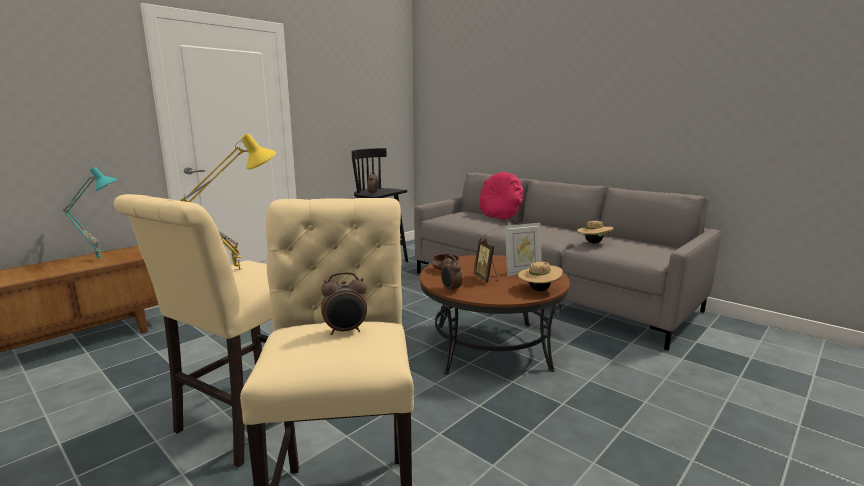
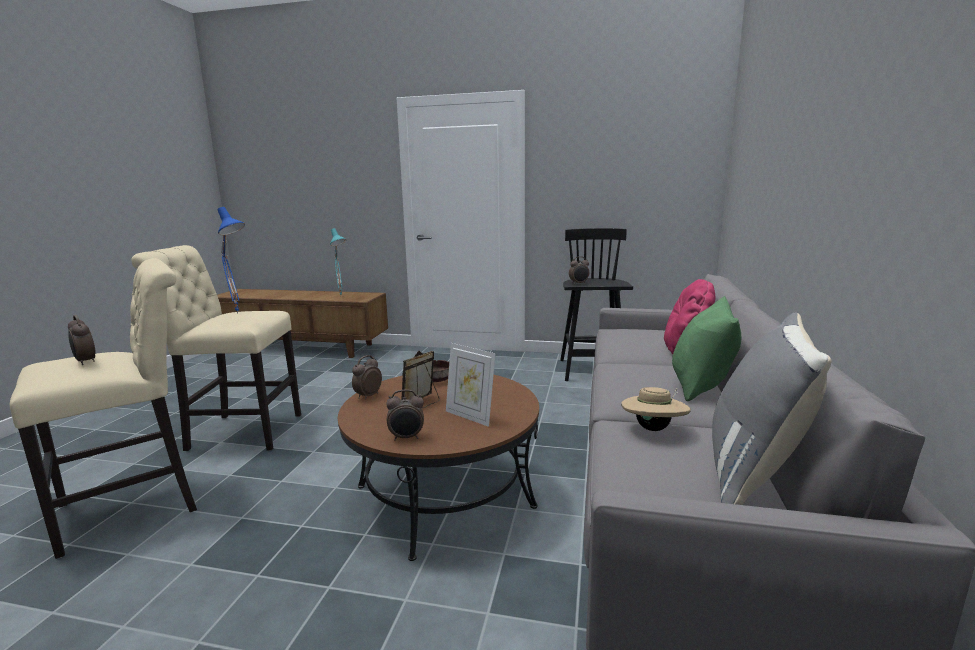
camera: 60 degrees right, 0 degrees up
yellow table lamp [180,133,276,270] -> blue table lamp [217,207,245,314]
beige hat [518,259,563,291] -> alarm clock [386,389,424,441]
none -> green pillow [672,296,742,401]
none -> grey pillow [712,312,832,505]

